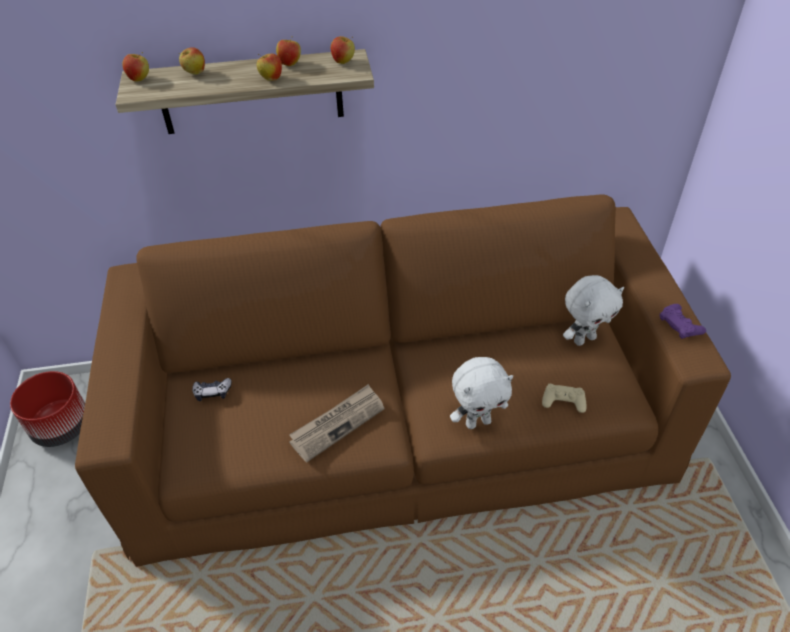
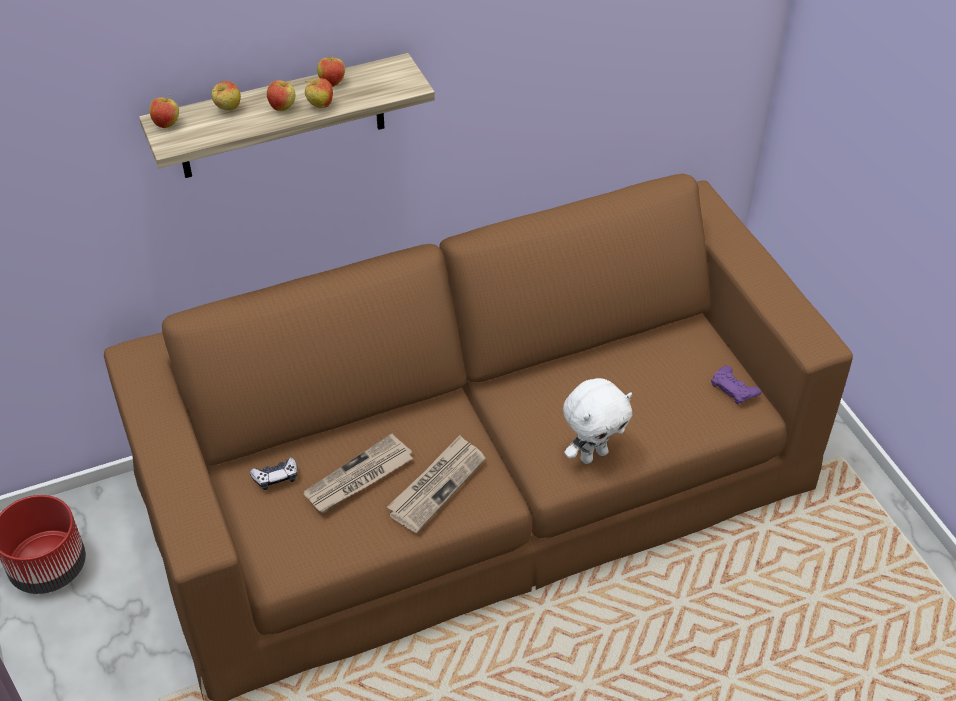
camera: 15 degrees left, 0 degrees up
apple [331,36,355,64] -> apple moved to [267,80,295,111]
beige game controller [542,384,587,413] -> none
white plush toy [563,275,624,346] -> none
purple game controller [660,304,706,339] -> purple game controller moved to [711,366,761,404]
none -> newspaper [303,434,413,513]

